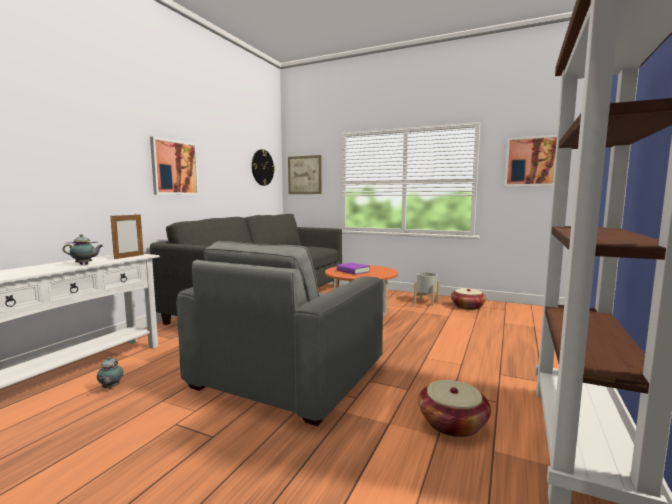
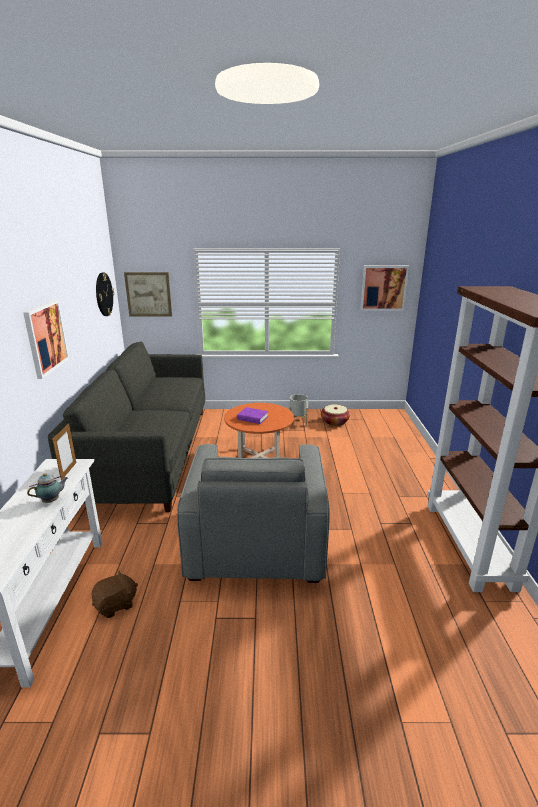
camera: 25 degrees left, 15 degrees up
teapot [97,357,123,389] -> brown plush toy [91,570,138,618]
basket [418,380,491,437] -> none

